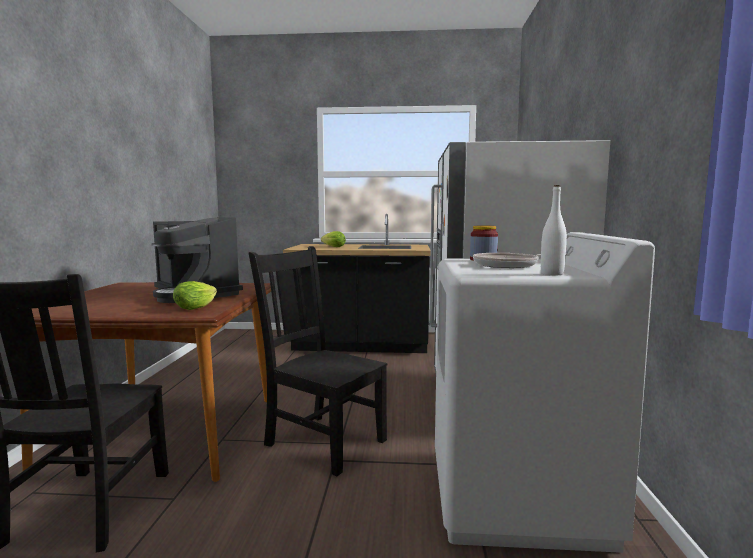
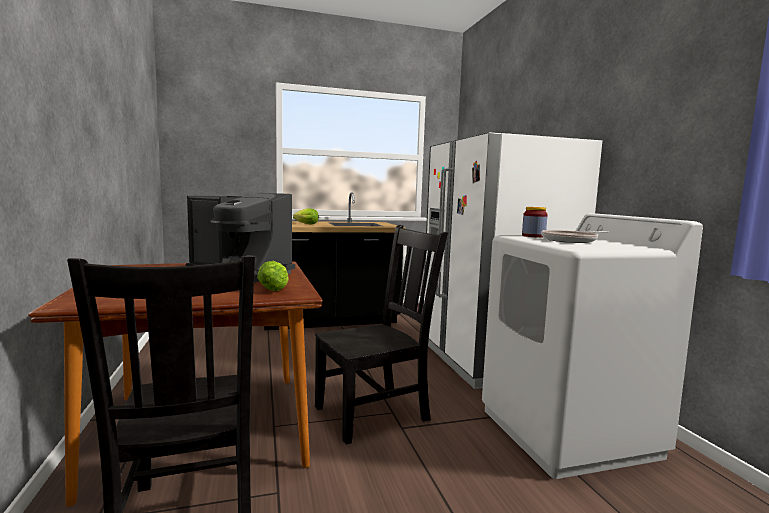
camera: 20 degrees left, 0 degrees up
black chair [249,246,387,476] -> black chair turned 135 degrees clockwise [315,225,448,445]
white bottle [541,185,567,275] -> none

